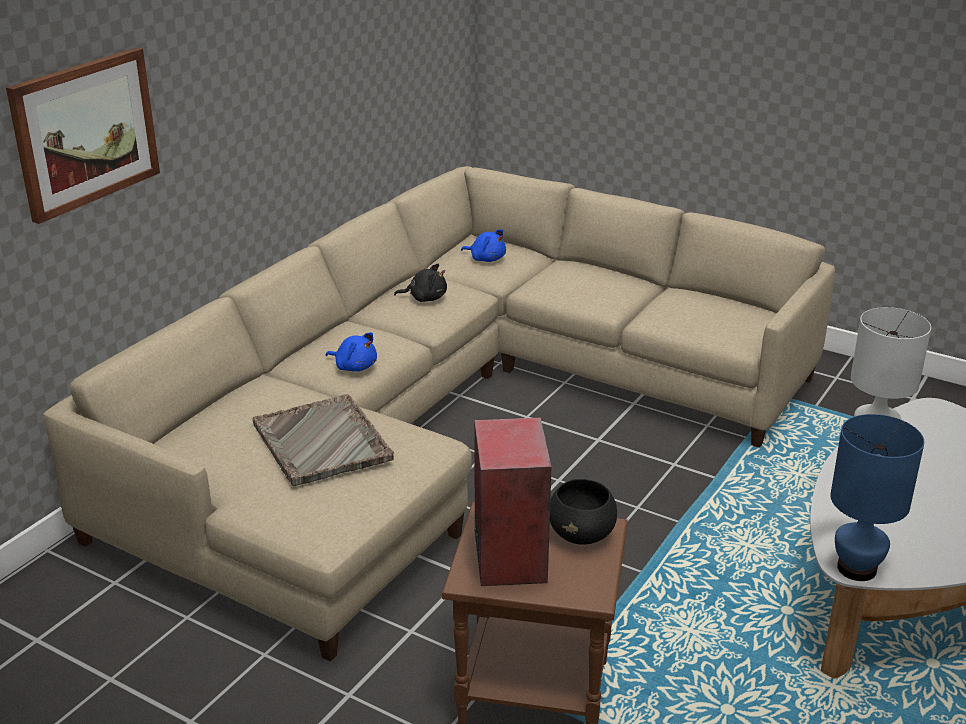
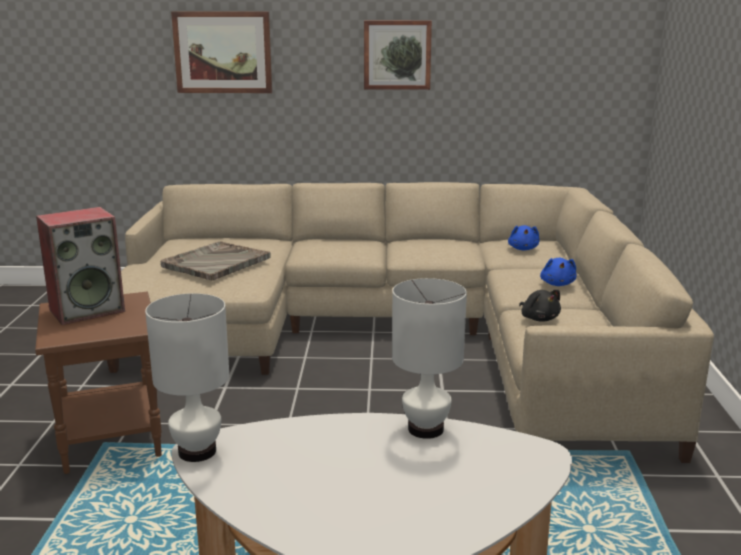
camera: 60 degrees right, 10 degrees down
blue plush toy [325,332,377,372] -> blue plush toy moved to [540,258,576,286]
black plush toy [394,263,447,302] -> black plush toy moved to [519,290,561,322]
black bowl [550,479,617,544] -> none
blue table lamp [830,414,924,581] -> white table lamp [145,293,229,462]
none -> picture [364,20,432,90]

